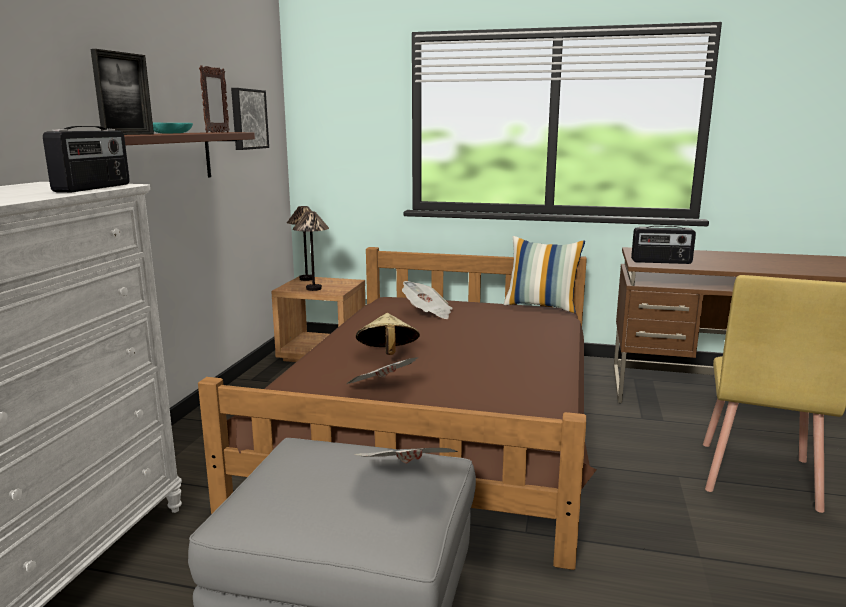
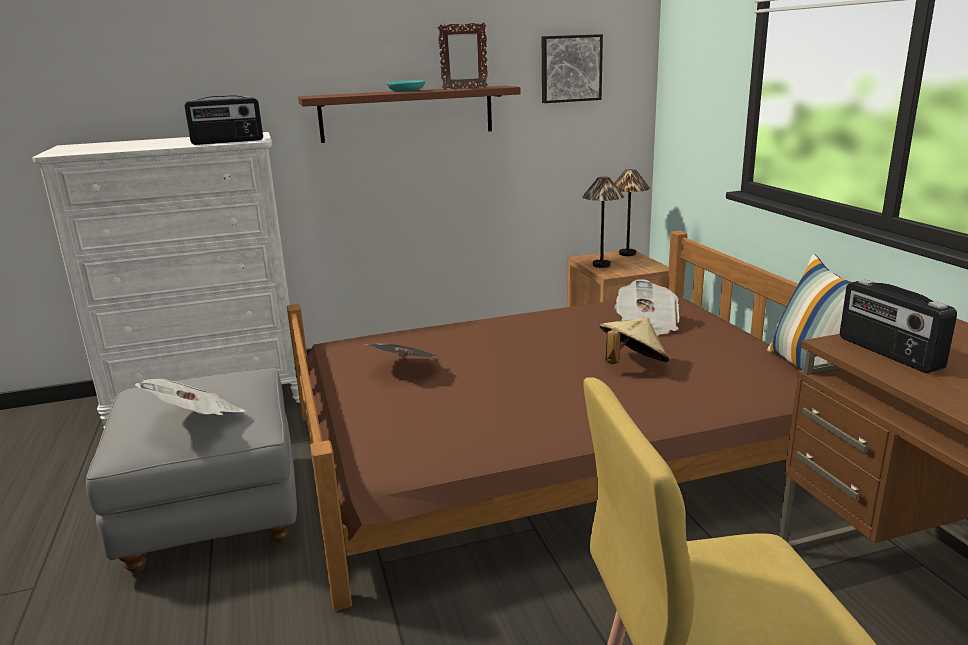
camera: 60 degrees right, 5 degrees up
picture frame [91,49,154,135] -> none
beige hat [356,313,420,355] -> beige hat moved to [599,317,669,364]

